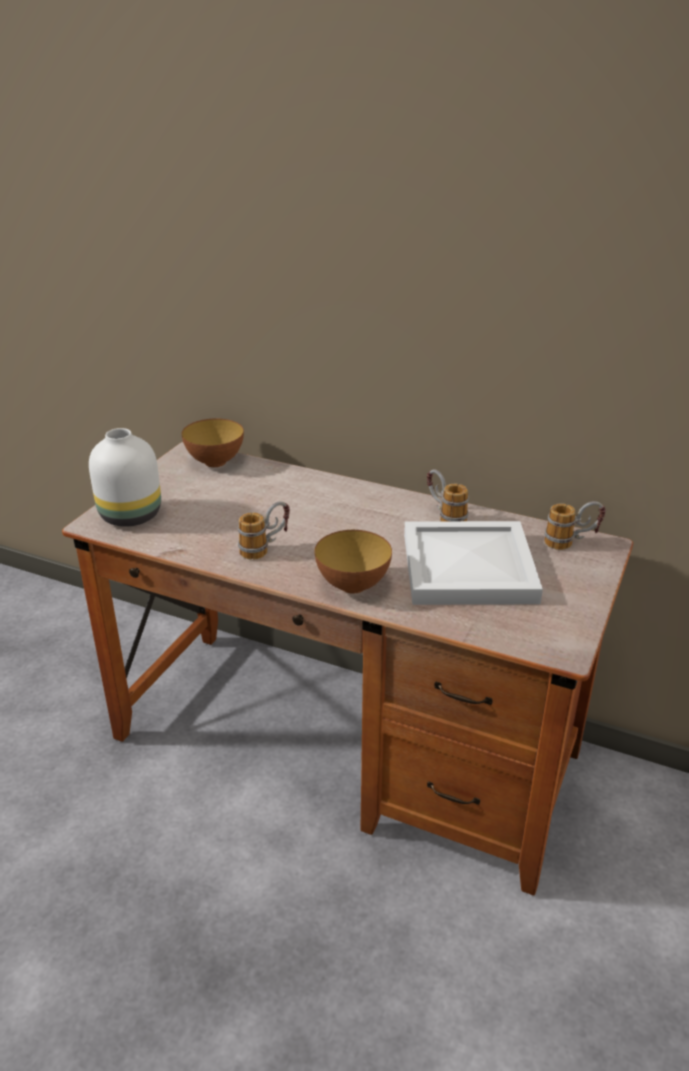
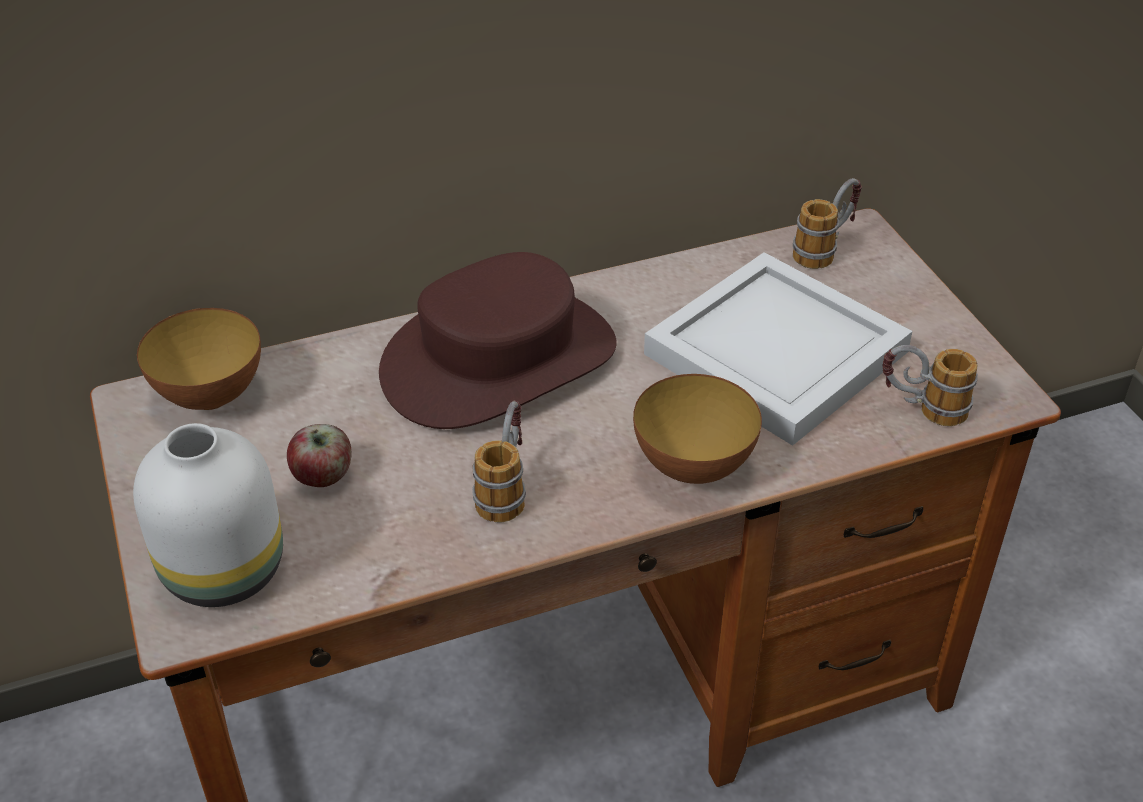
camera: 45 degrees left, 10 degrees up
mug [427,469,469,521] -> mug moved to [882,345,978,426]
none -> apple [287,424,351,487]
none -> brown hat [379,252,617,429]

